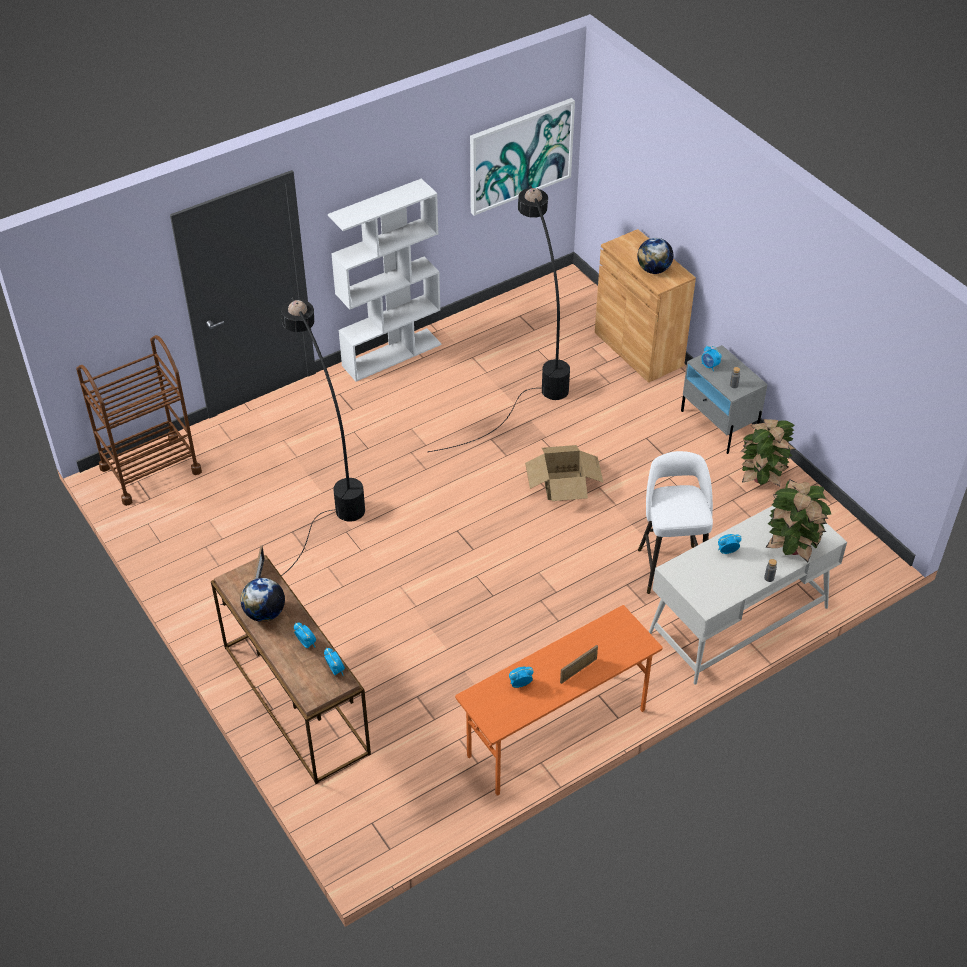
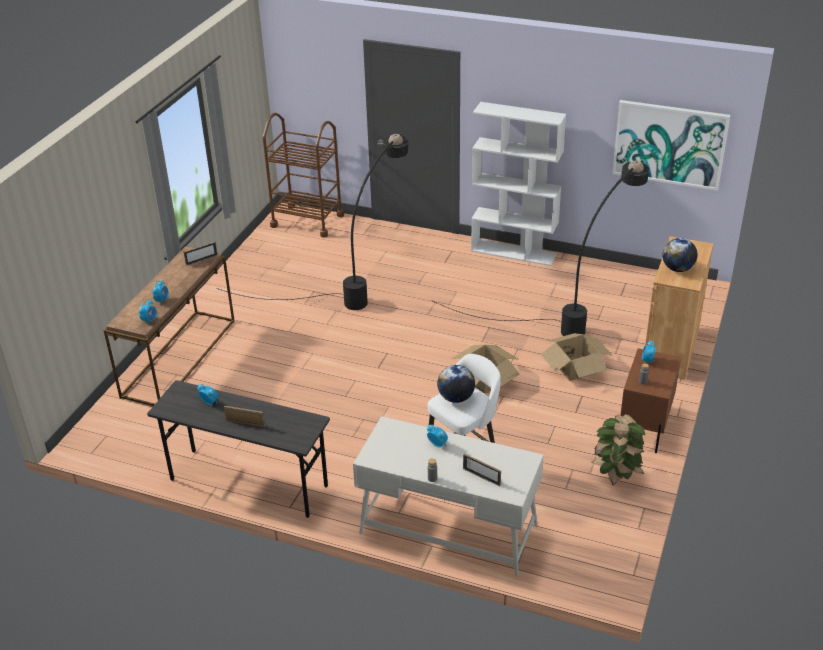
camera: 55 degrees right, 10 degrees down
globe [240,578,285,622] -> globe moved to [437,365,475,403]
orange desk [455,605,663,796] -> grey desk [147,380,330,518]
grey nightstand [681,345,768,454] -> brown nightstand [621,348,681,453]
potted plant [765,479,831,562] -> picture frame [463,454,501,486]
none -> cardboard box [541,333,613,381]

